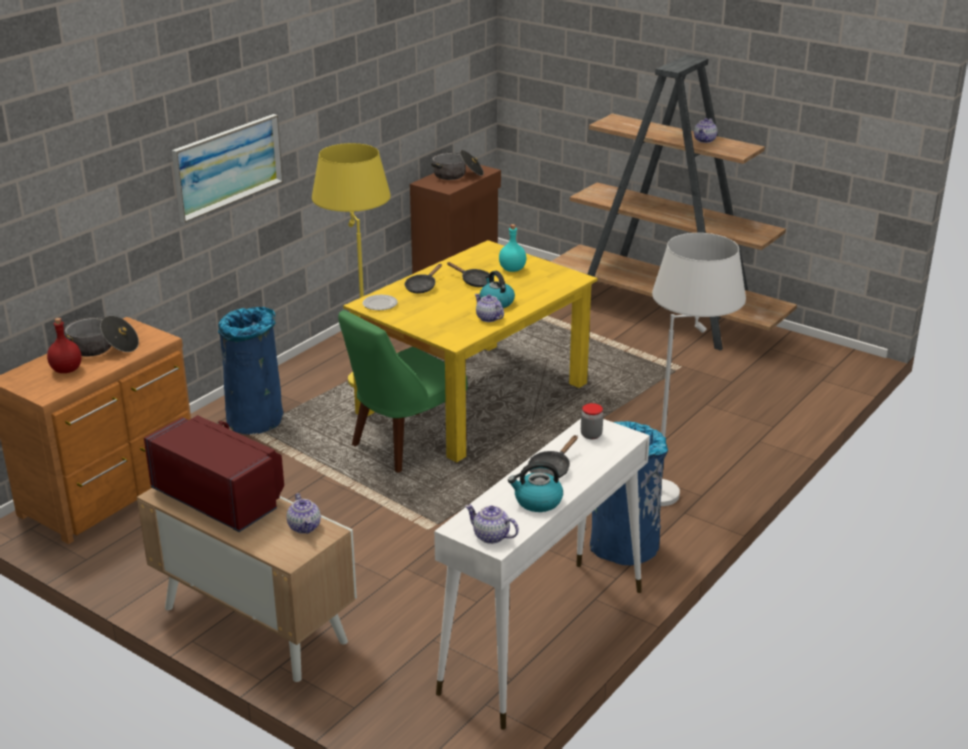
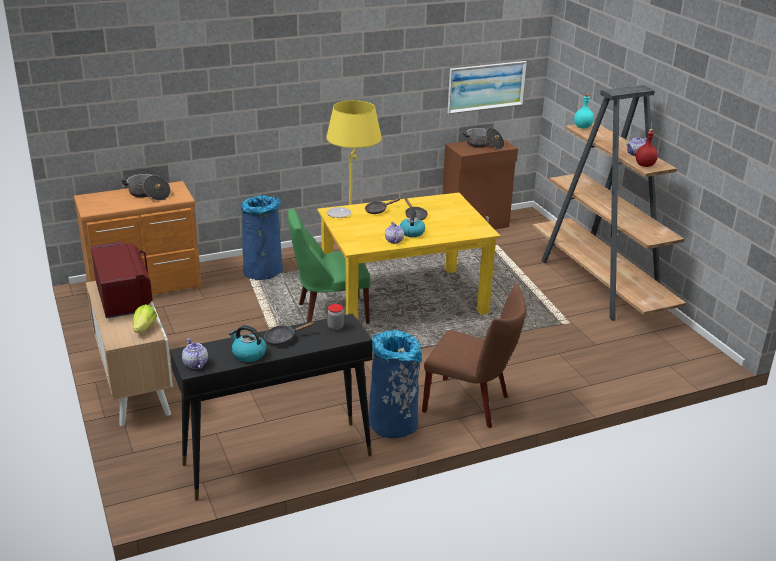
camera: 30 degrees right, 0 degrees up
red bottle [47,318,82,373] -> red bottle moved to [636,129,658,167]
picture [172,114,283,223] -> picture moved to [448,61,527,114]
teapot [287,493,321,534] -> lettuce [133,304,157,333]
white console table [434,419,650,730] -> black console table [170,313,373,501]
turquoise bottle [499,224,526,272] -> turquoise bottle moved to [574,94,594,129]
white floor lamp [652,233,746,506] -> brown chair [422,284,526,428]

